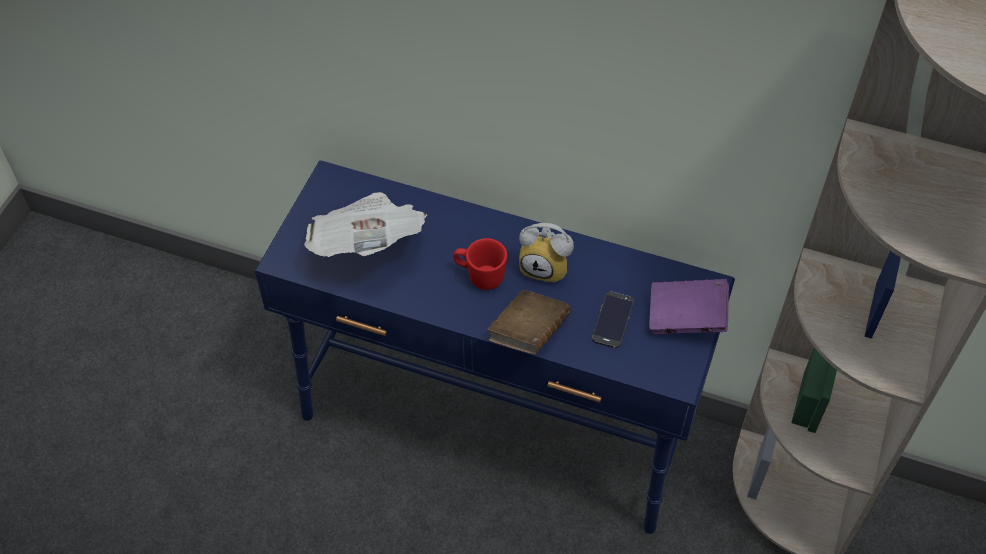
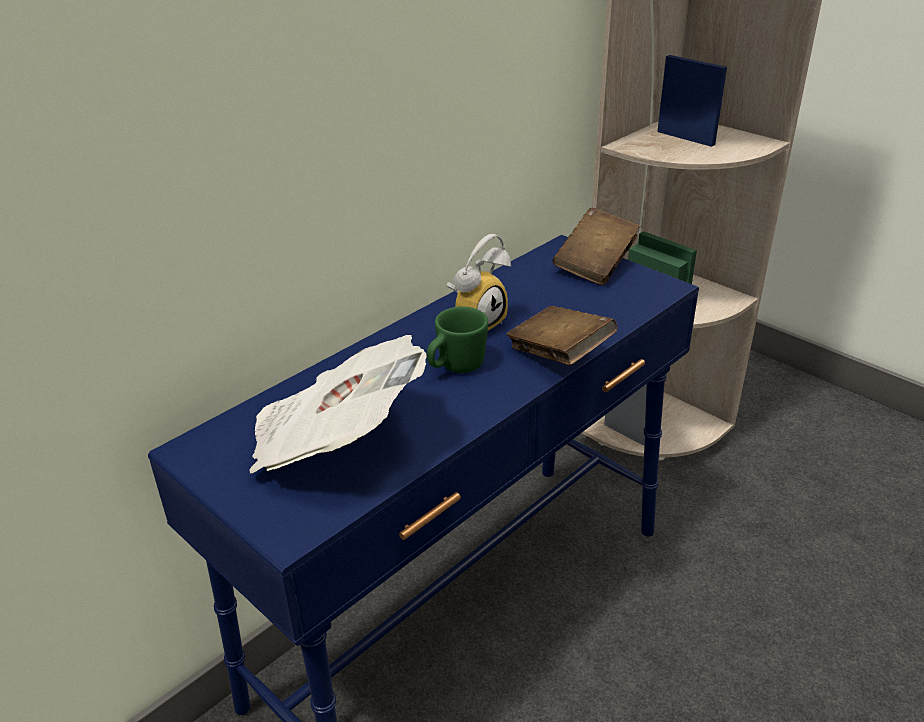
camera: 65 degrees left, 20 degrees down
red mug [453,238,507,290] -> green mug [427,307,488,373]
phone [592,292,634,348] -> none
purple book [649,279,729,334] -> brown book [553,207,640,285]

